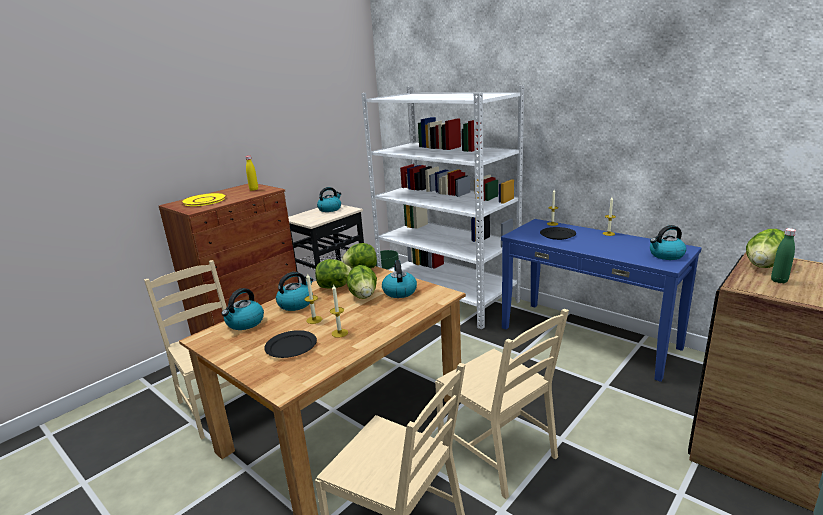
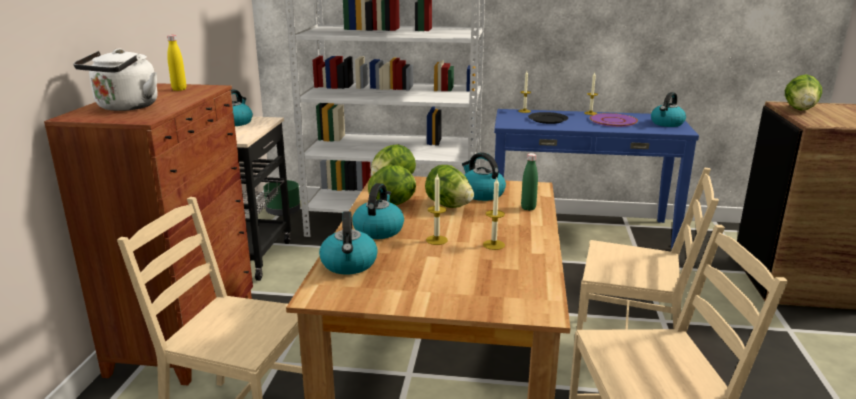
camera: 35 degrees left, 0 degrees up
yellow plate [181,193,227,206] -> white kettle [73,48,157,111]
black plate [264,330,317,358] -> none
green bottle [771,228,796,283] -> green bottle moved to [521,153,538,211]
none -> purple plate [590,113,638,127]

